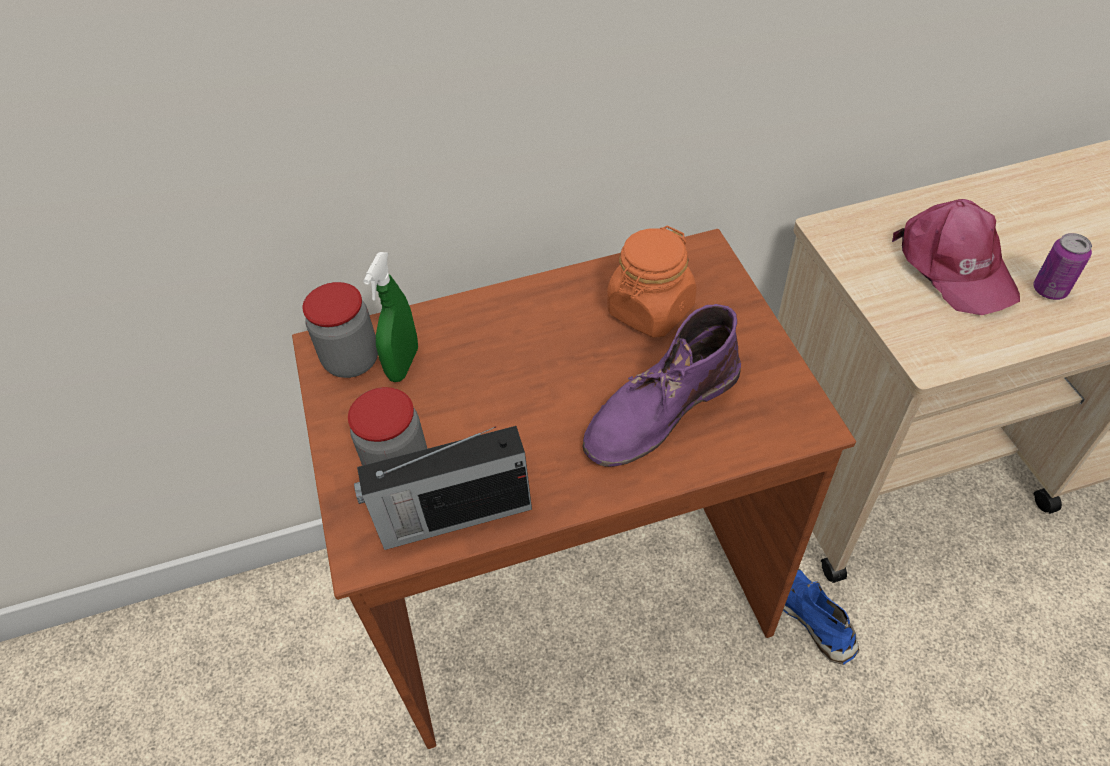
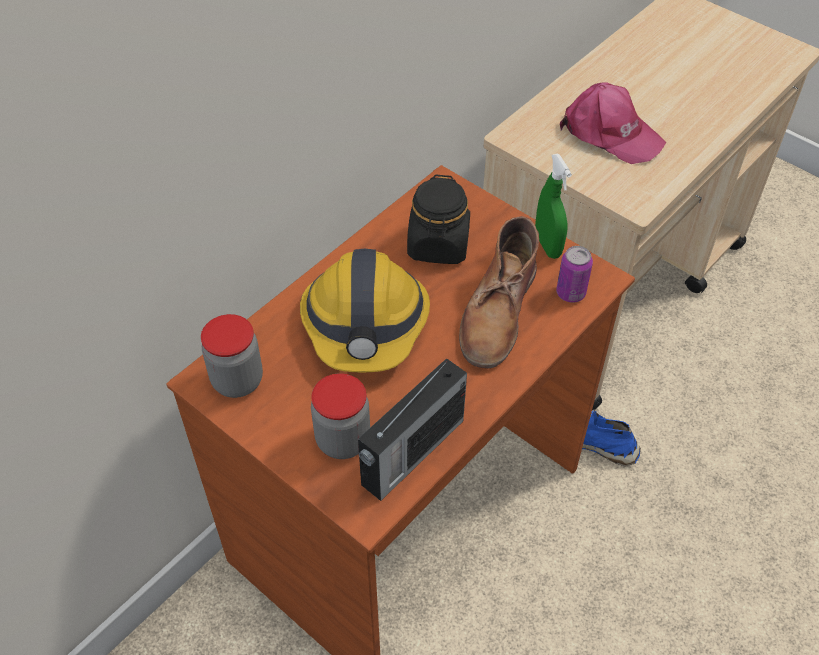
camera: 35 degrees left, 0 degrees up
green spray bottle [363,252,418,382] -> green spray bottle moved to [535,154,572,259]
purple boot [582,304,741,467] -> brown boot [459,216,539,368]
orange jar [607,226,697,338] -> black jar [407,175,470,264]
can [1033,233,1092,300] -> can moved to [556,246,593,303]
none -> hard hat [300,249,430,373]

